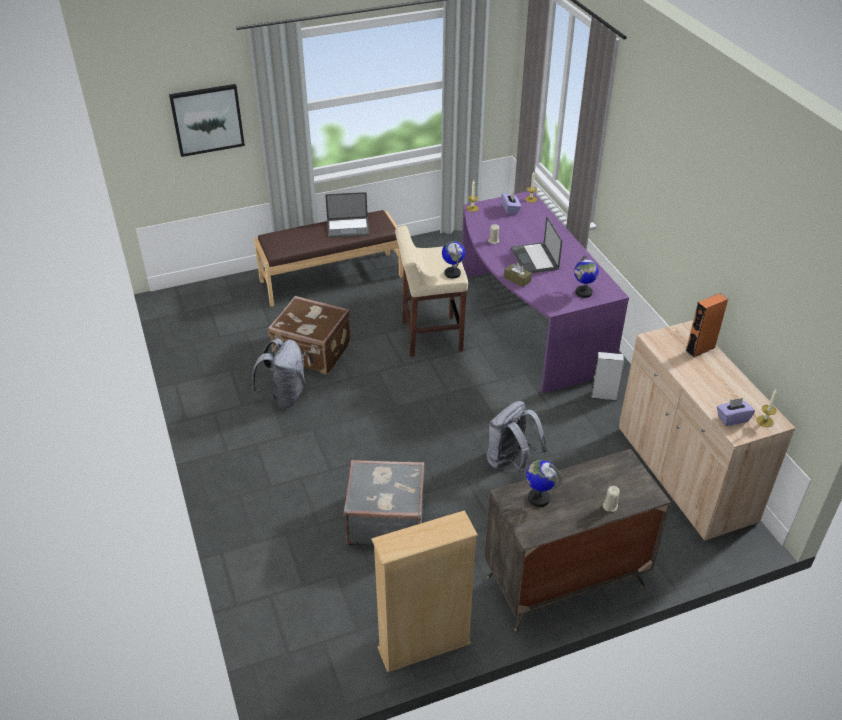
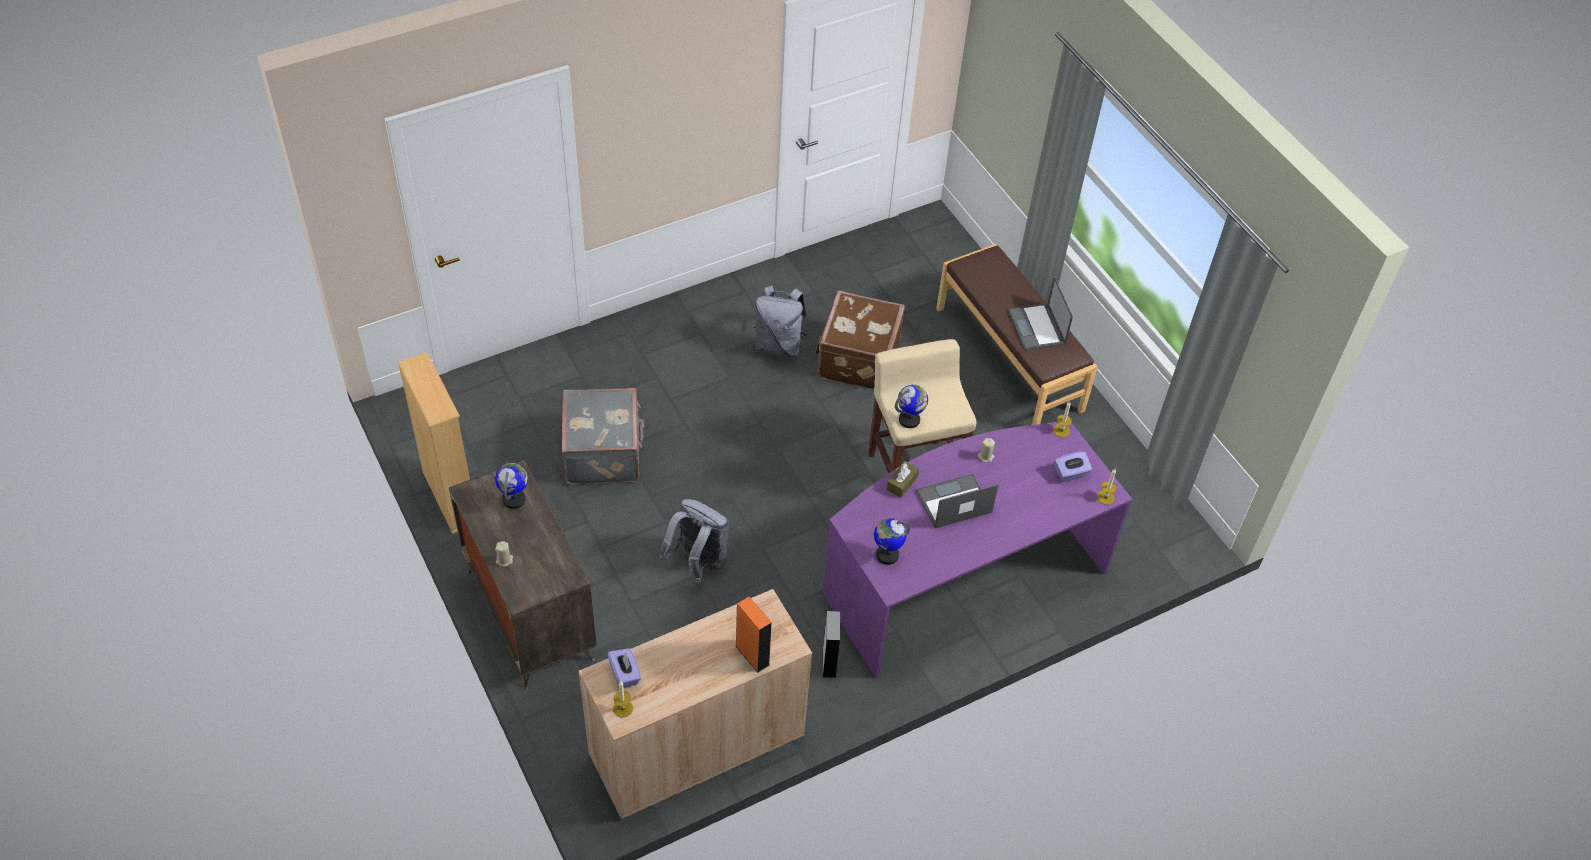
camera: 80 degrees right, 10 degrees up
picture [169,84,245,157] -> none

